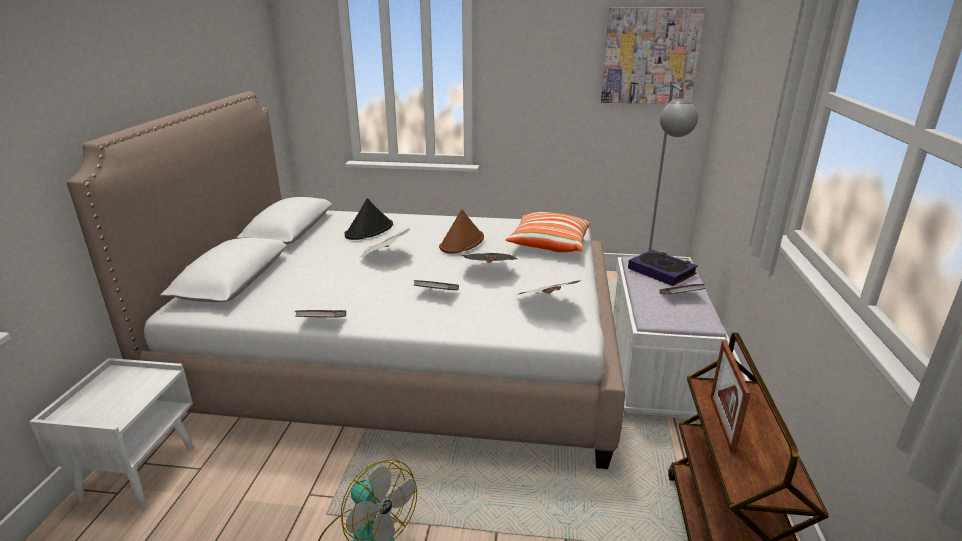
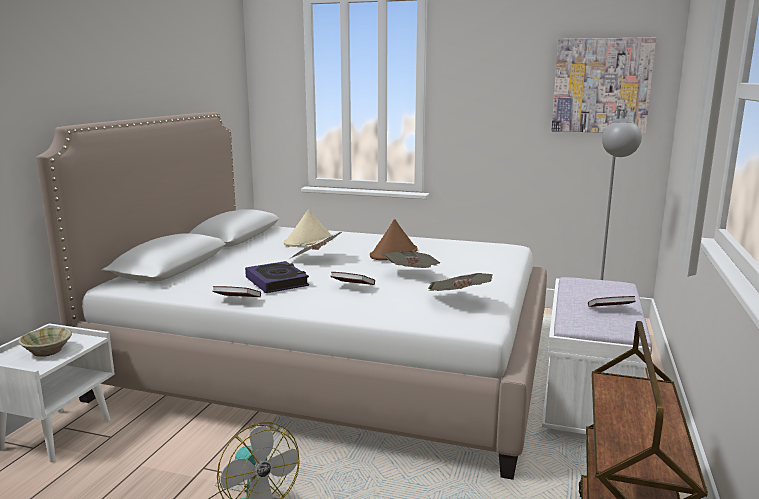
camera: 10 degrees right, 10 degrees down
black hat [344,198,393,240] -> beige hat [284,209,332,247]
pillow [506,212,590,252] -> none
book [628,250,698,286] -> book moved to [245,261,309,293]
picture frame [710,340,750,454] -> none
none -> beige bowl [18,327,72,357]

